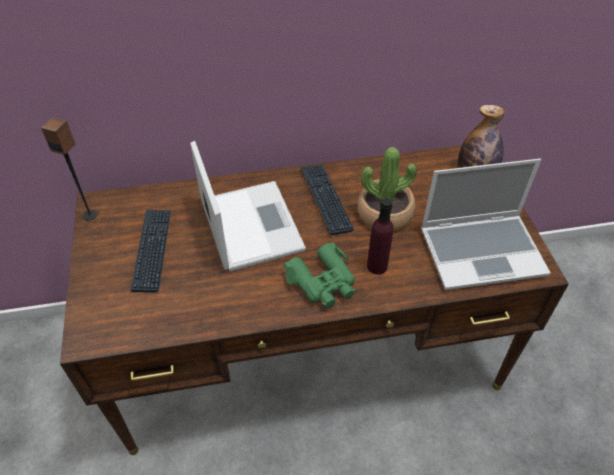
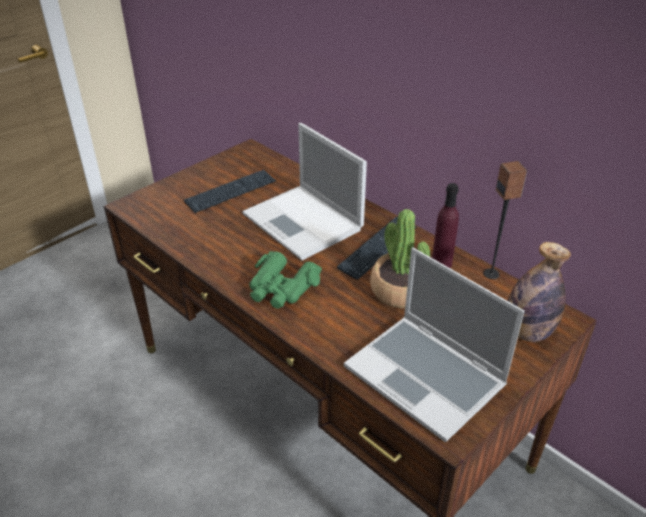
camera: 55 degrees right, 10 degrees down
speaker [41,117,98,220] -> speaker moved to [483,161,527,279]
laptop [190,141,306,271] -> laptop turned 105 degrees clockwise [242,123,367,260]
purple bottle [367,198,393,275] -> purple bottle moved to [432,183,459,268]

